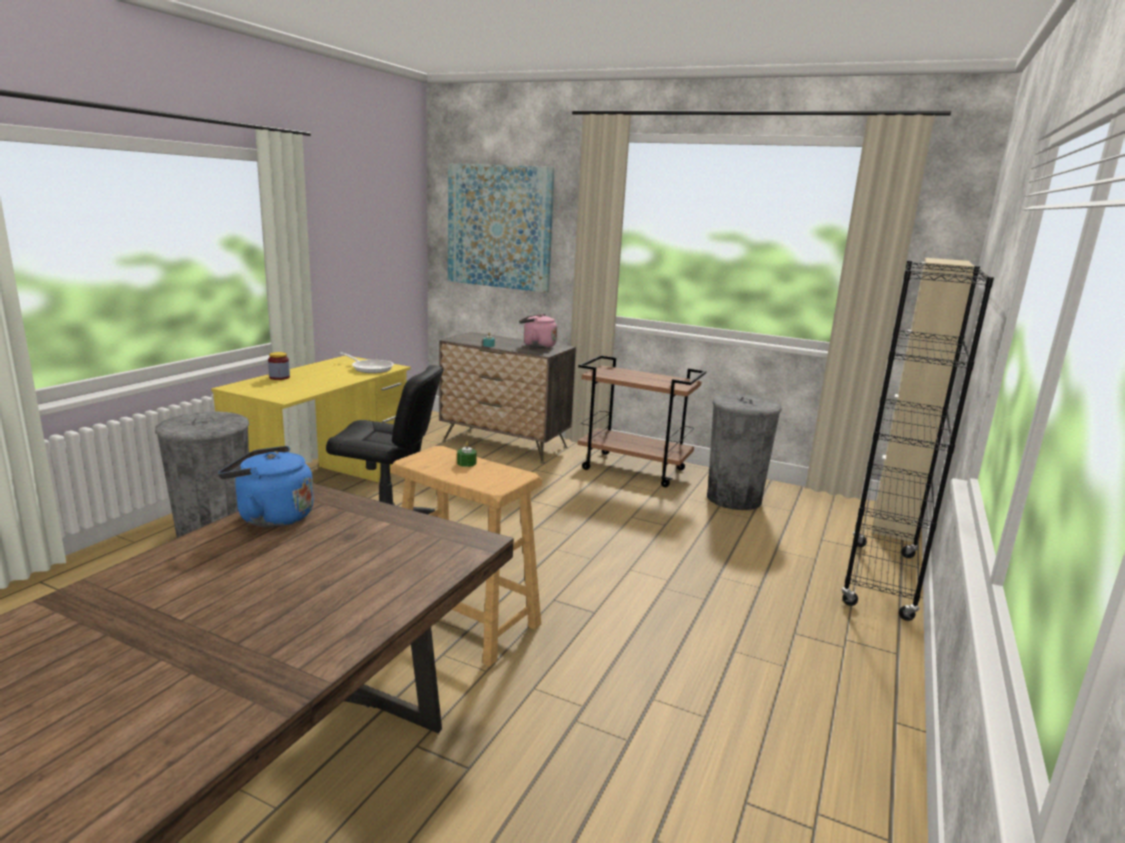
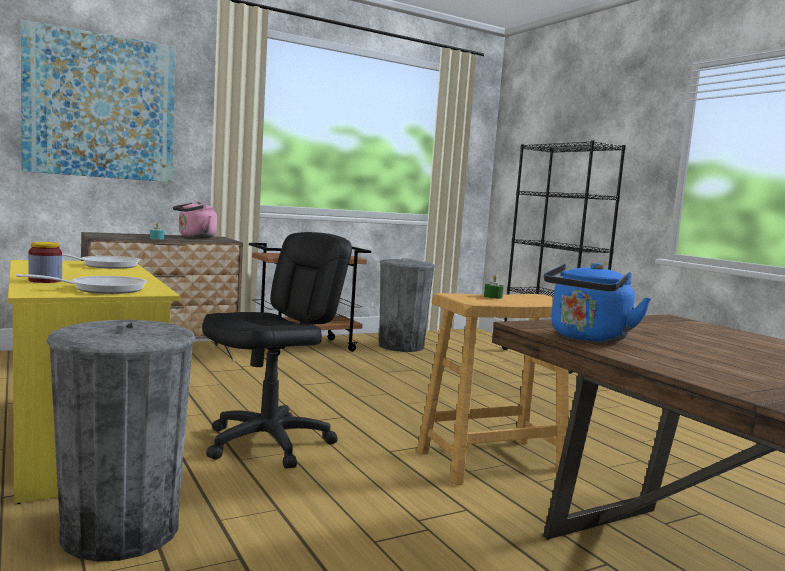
camera: 55 degrees left, 10 degrees down
beige cabinet [872,258,974,542] -> none
none -> frying pan [16,274,147,294]

